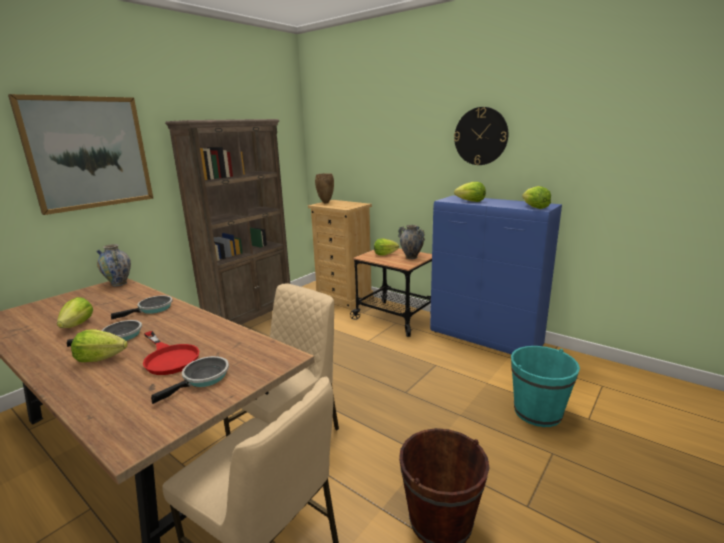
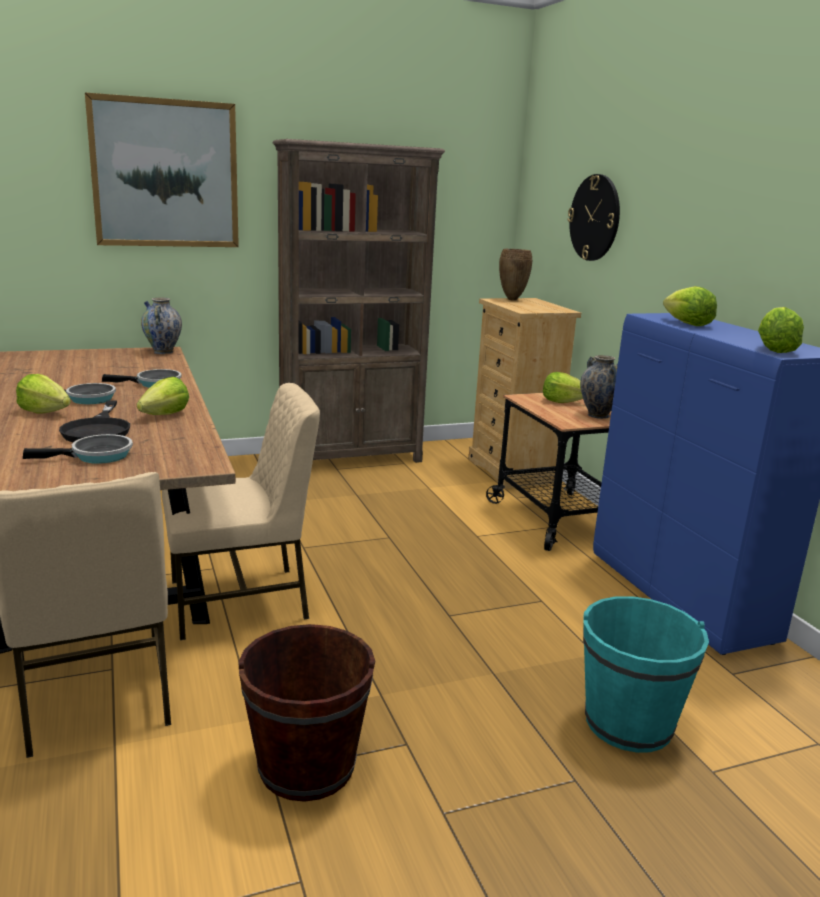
camera: 30 degrees right, 0 degrees up
lettuce [57,297,93,328] -> lettuce moved to [137,377,189,415]
red frying pan [143,331,199,375] -> black frying pan [59,400,130,442]
wall clock [454,107,508,165] -> wall clock moved to [568,174,620,261]

